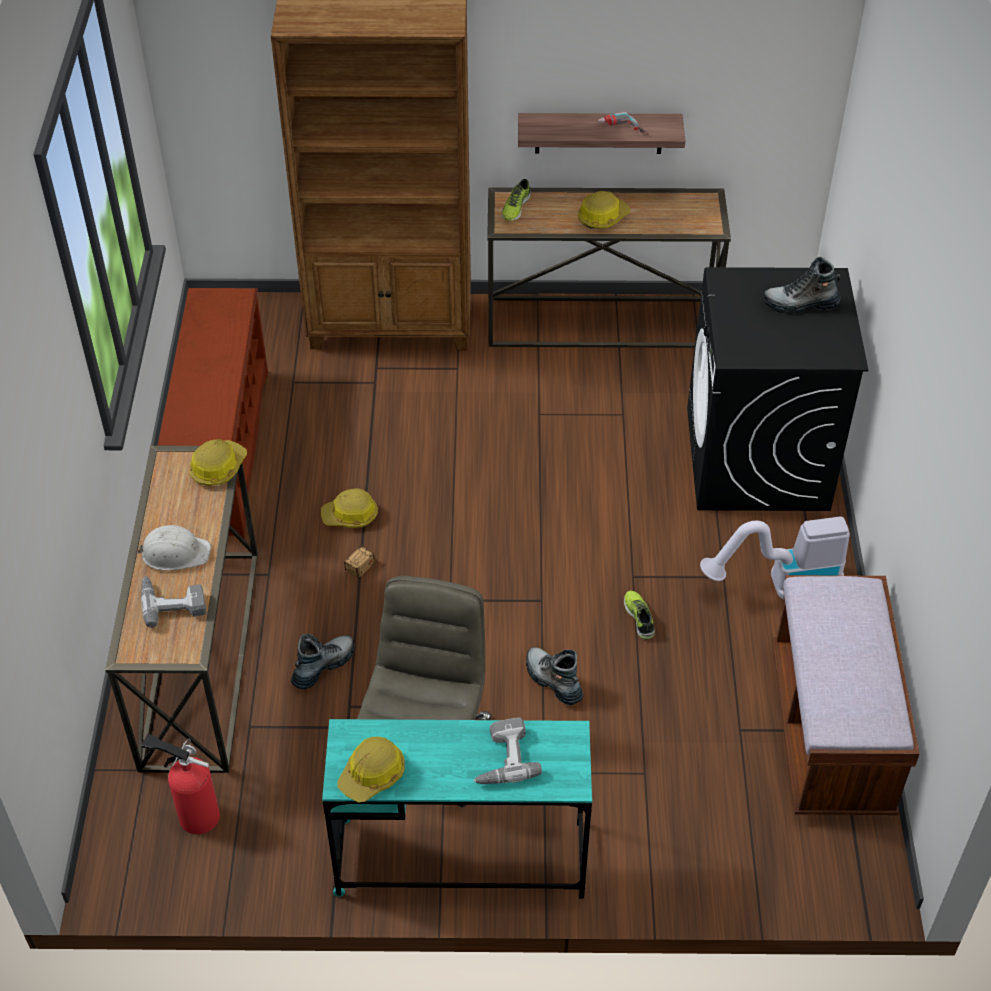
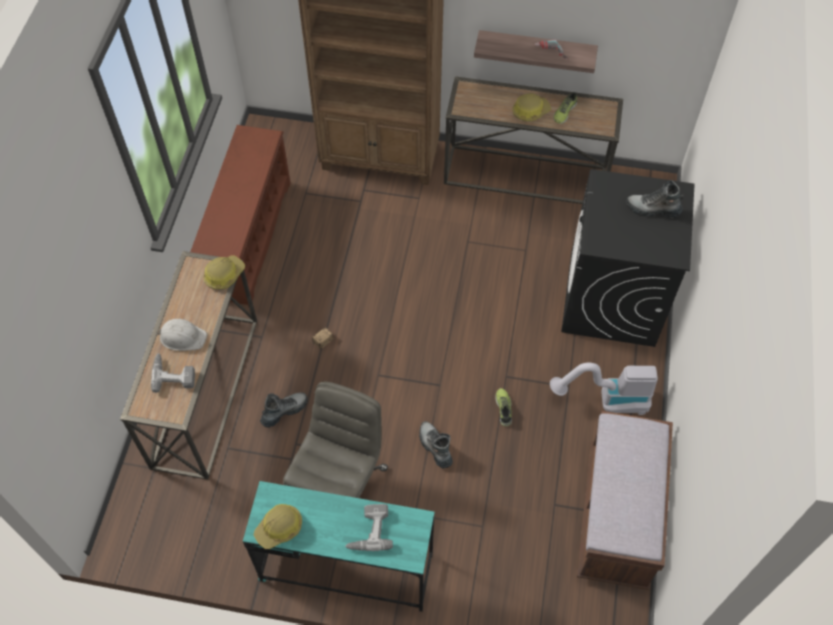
camera: 10 degrees right, 10 degrees up
fire extinguisher [141,734,220,834] -> none
hard hat [321,488,378,528] -> none
shoe [502,179,531,221] -> shoe moved to [554,92,577,124]

